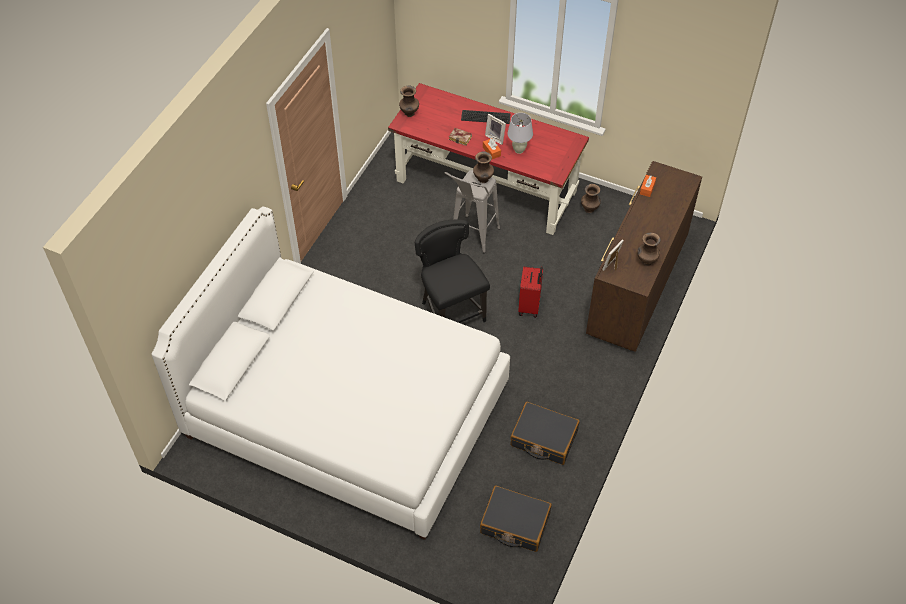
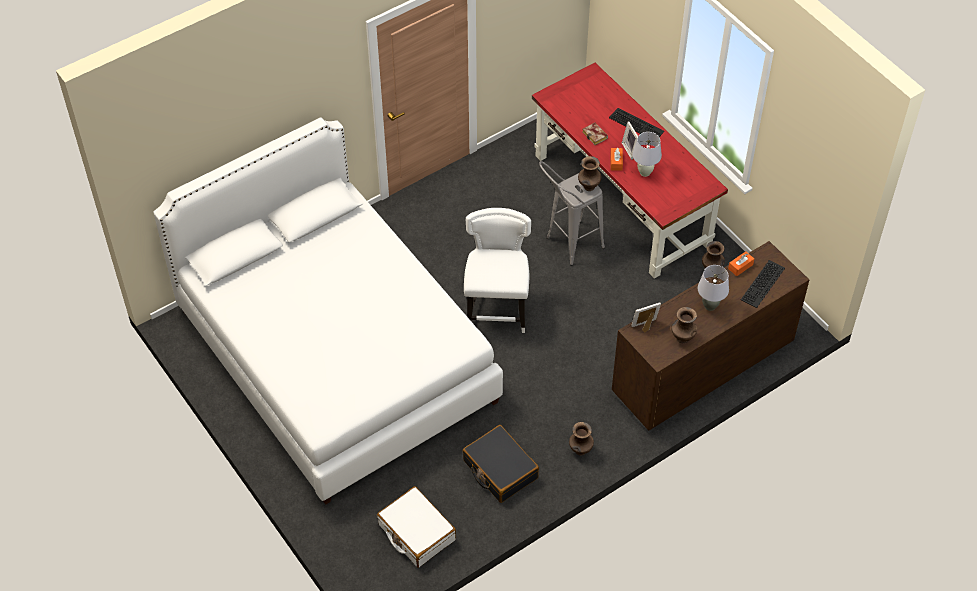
camera: 30 degrees right, 0 degrees up
brown vase [399,86,419,117] -> brown vase moved to [569,422,594,456]
black chair [415,219,490,323] -> white chair [464,208,531,333]
black suitcase [480,485,552,552] -> white suitcase [377,486,456,568]
red suitcase [518,266,543,318] -> none
none -> grey table lamp [698,265,729,311]
none -> keyboard [741,260,785,308]

